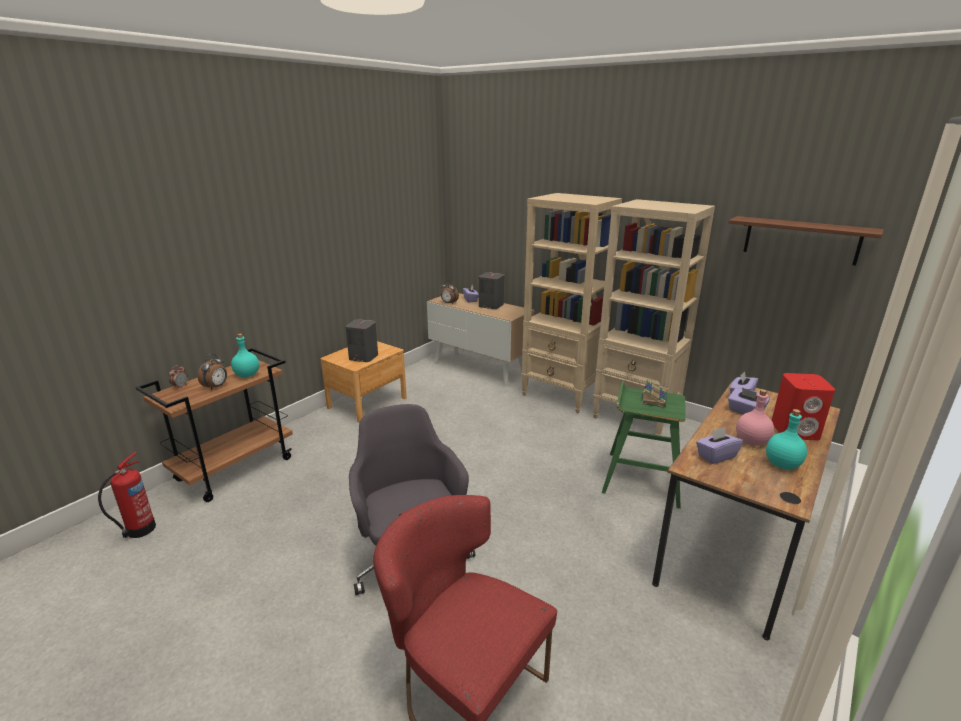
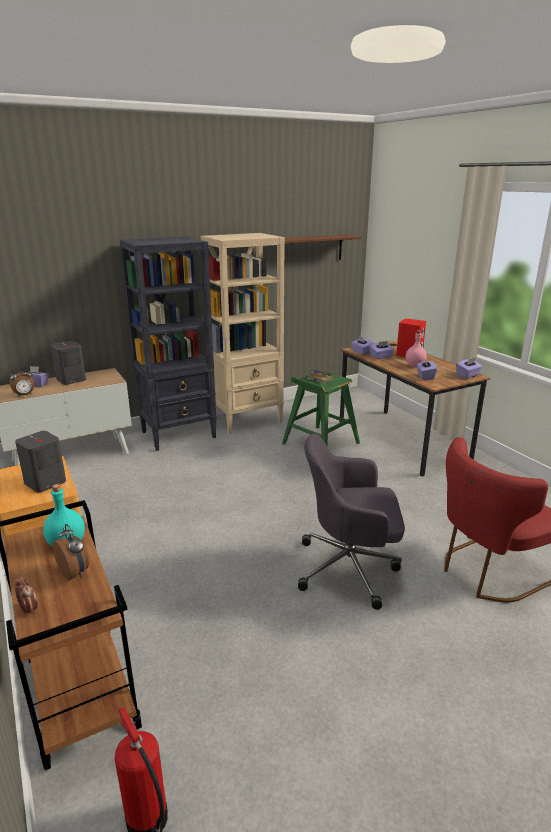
camera: 65 degrees left, 0 degrees up
beige bookcase [521,193,622,413] -> black bookcase [120,237,217,451]
turquoise bottle [766,409,807,470] -> none
none -> purple tissue box [456,358,483,378]

